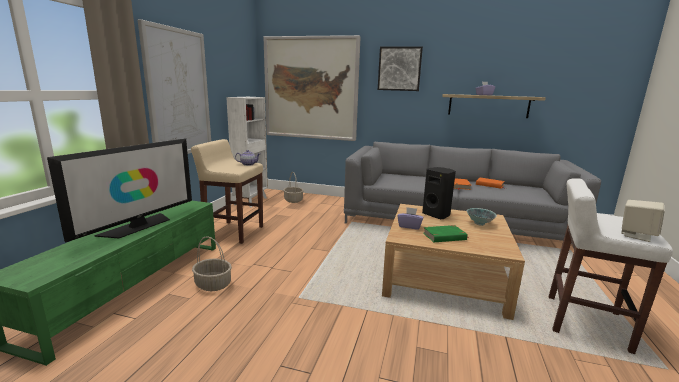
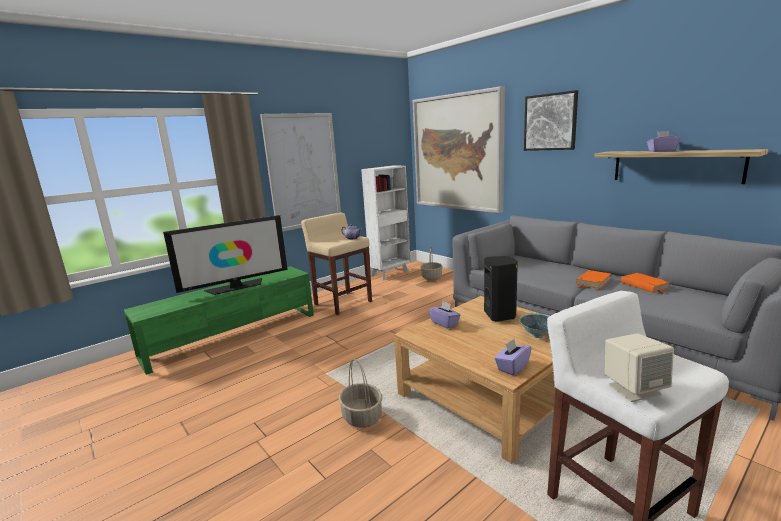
camera: 35 degrees right, 0 degrees up
basket [192,236,232,291] -> basket moved to [339,359,382,428]
green book [423,225,469,242] -> none
none -> purple tissue box [494,339,532,375]

